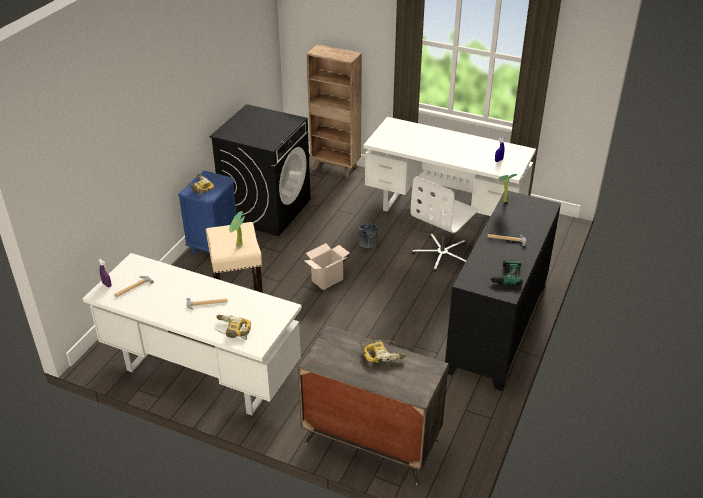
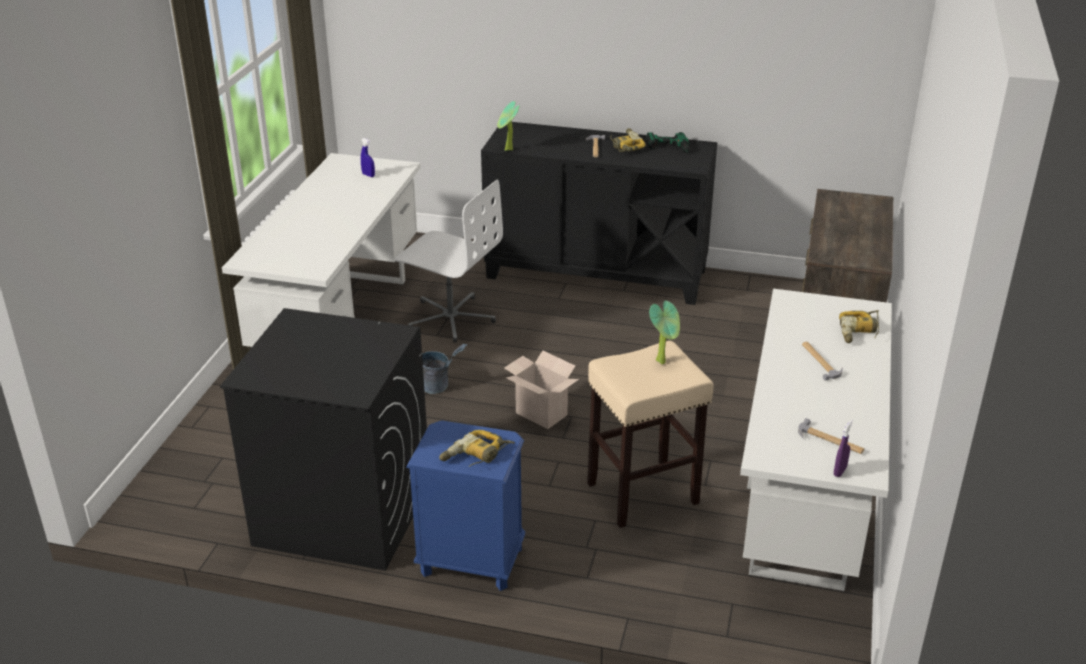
camera: 100 degrees left, 5 degrees down
brown bookcase [307,44,362,178] -> none
power drill [359,340,406,363] -> power drill moved to [610,128,646,152]

